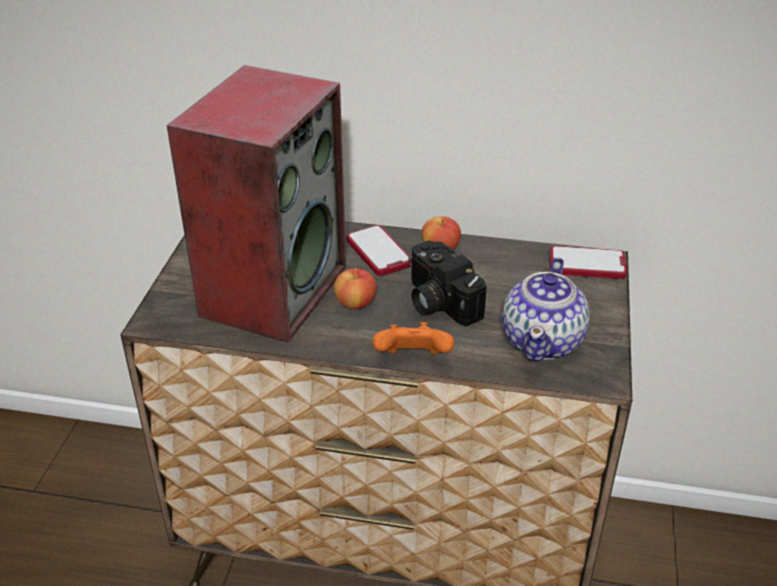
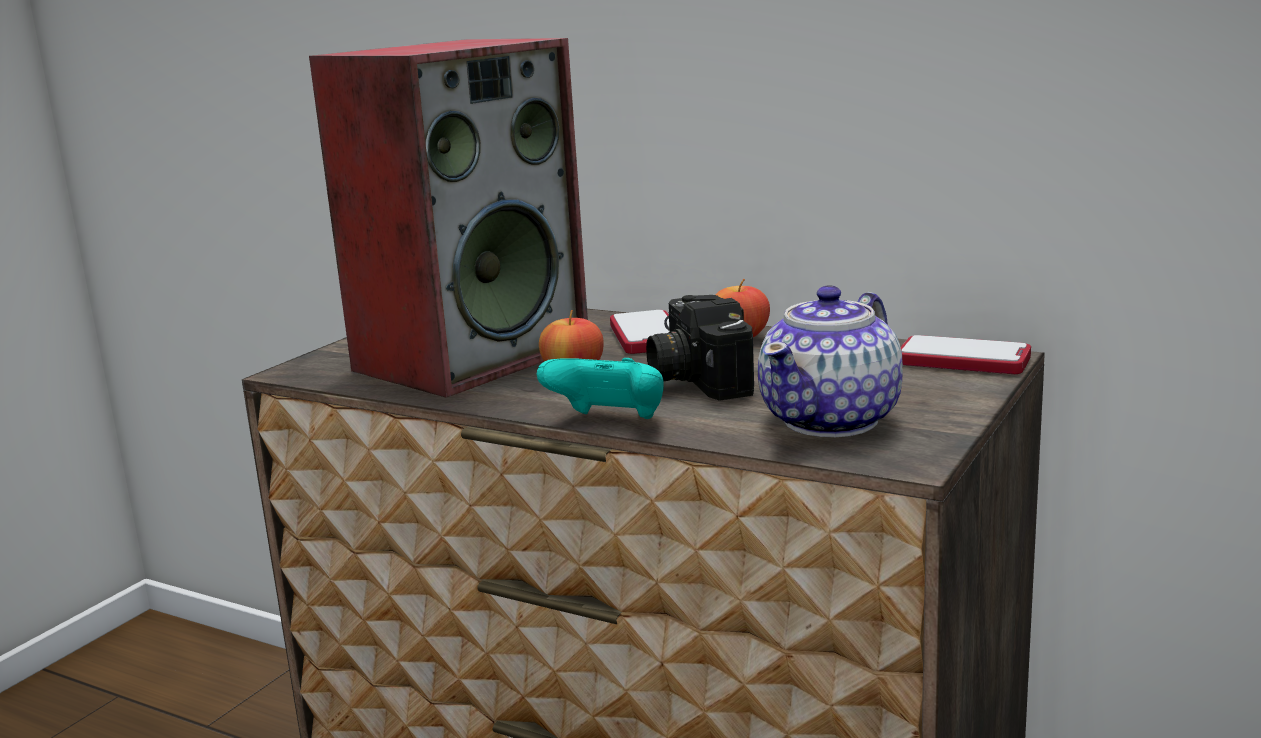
camera: 20 degrees right, 20 degrees down
orange game controller [373,322,454,354] -> turquoise game controller [537,358,664,419]

